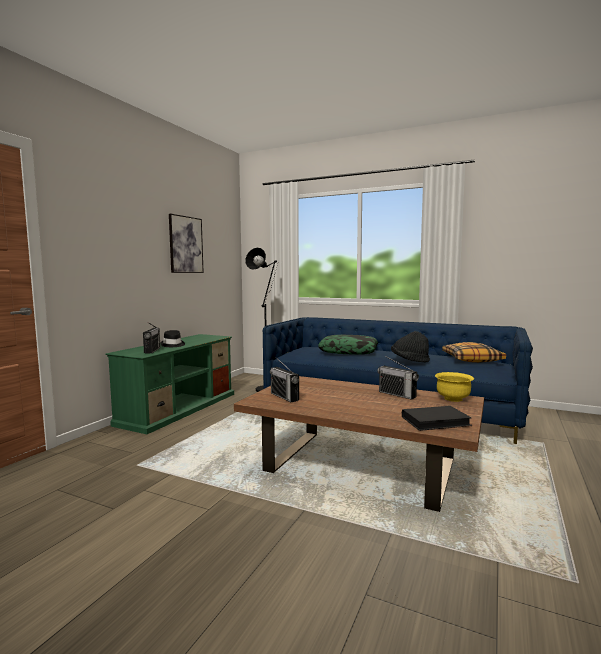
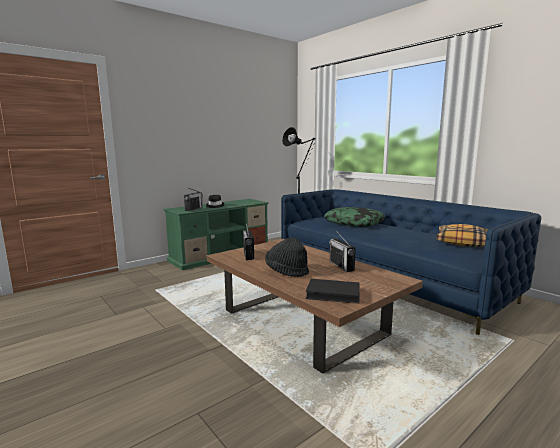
camera: 25 degrees right, 5 degrees up
picture [169,214,204,273] -> none
black hat [391,331,430,362] -> black hat moved to [265,237,309,277]
yellow bowl [435,372,474,402] -> none

